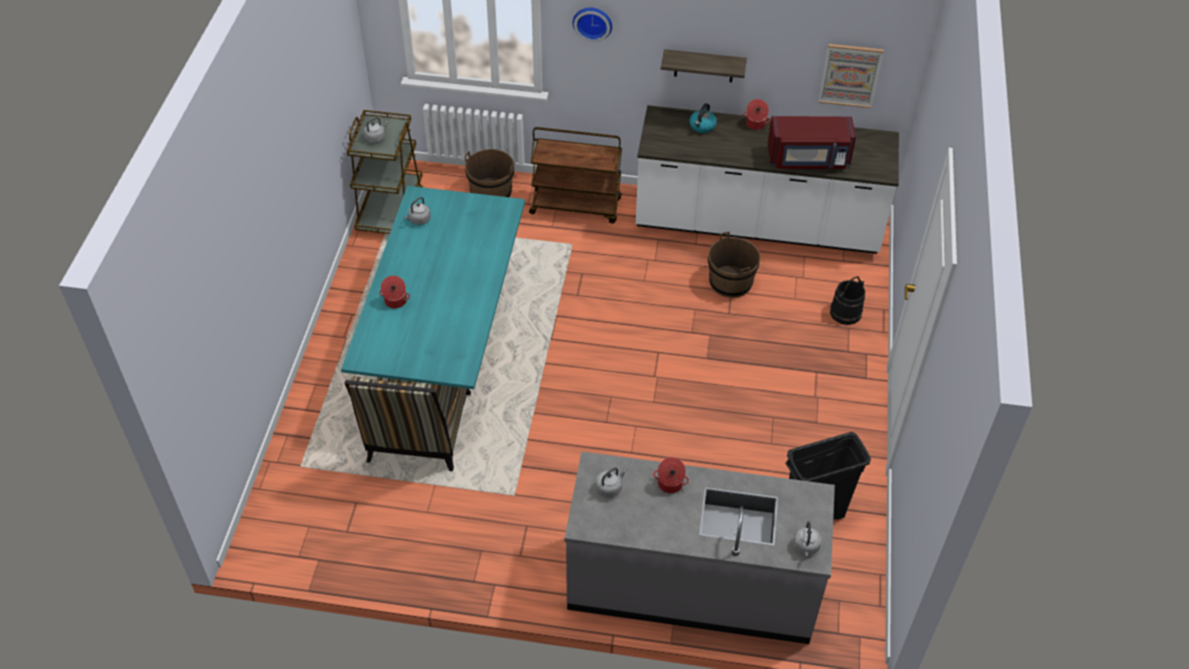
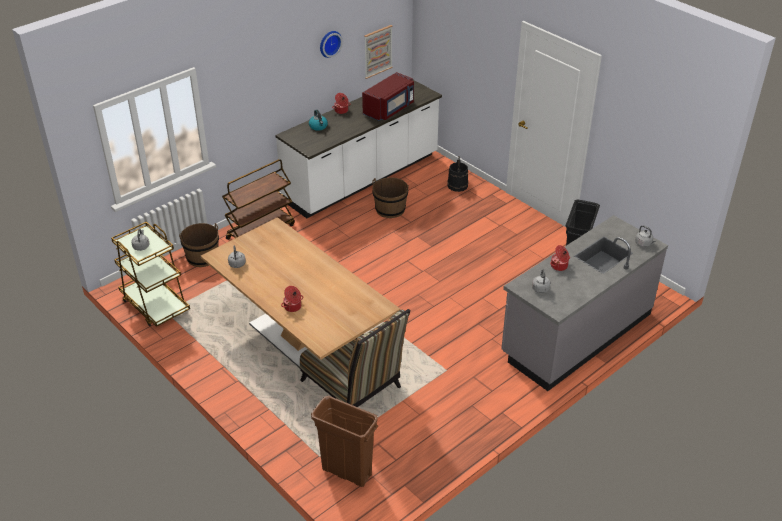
camera: 50 degrees left, 10 degrees down
turquoise dining table [341,186,525,403] -> beige dining table [201,217,400,368]
wall clock [573,8,612,42] -> wall clock moved to [320,31,343,58]
shelf [661,49,747,83] -> none
none -> brown trash can [311,395,378,487]

